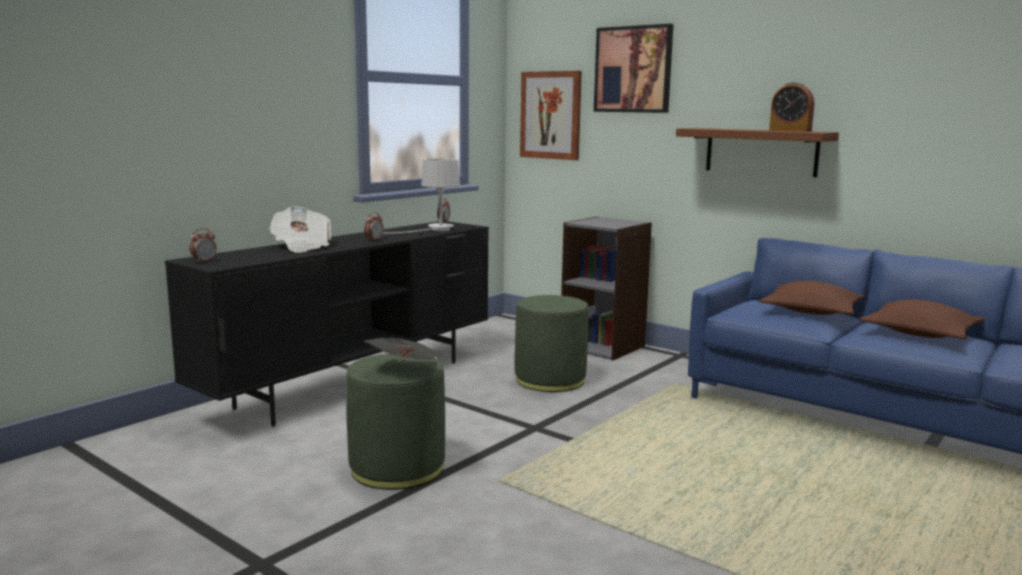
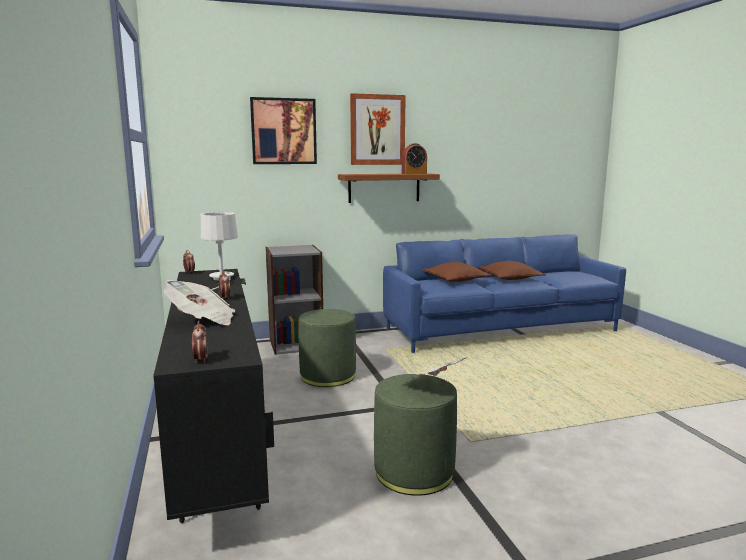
camera: 55 degrees left, 0 degrees up
picture [520,71,582,160] -> picture moved to [350,93,406,165]

